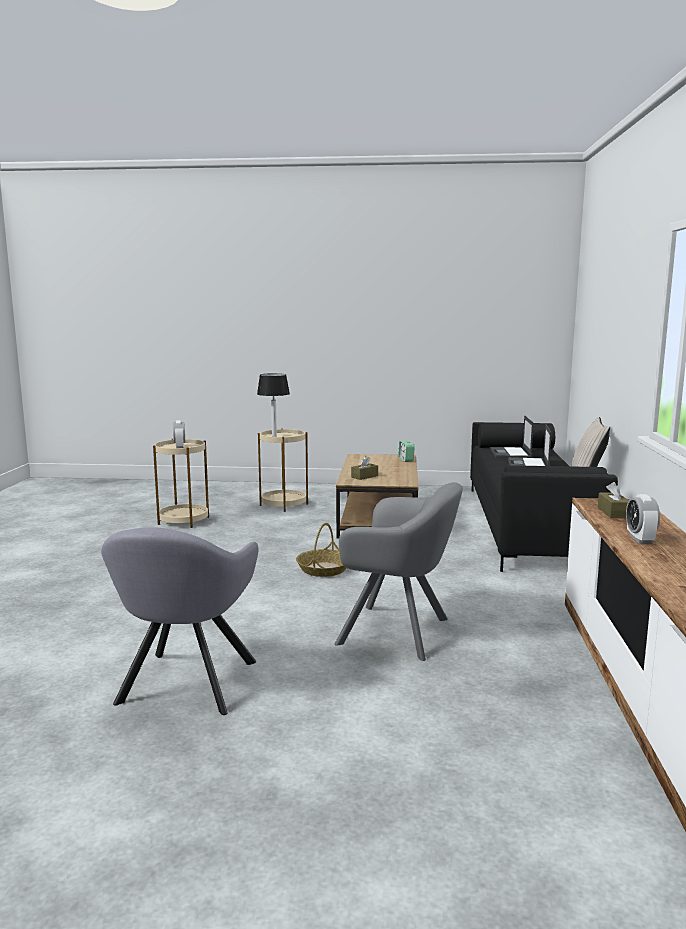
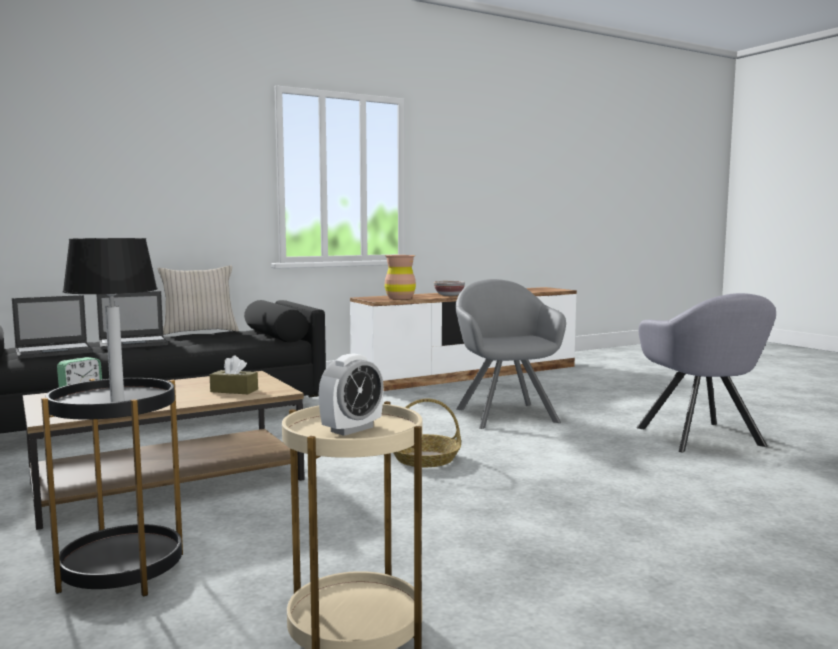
camera: 125 degrees left, 5 degrees down
grey armchair [101,527,258,715] -> grey armchair turned 105 degrees clockwise [636,293,776,452]
beige side table [258,428,308,512] -> black side table [41,378,183,597]
brown tissue box [598,482,629,518] -> brown vase [385,255,416,299]
alarm clock [626,494,660,544] -> bowl [434,281,465,296]

